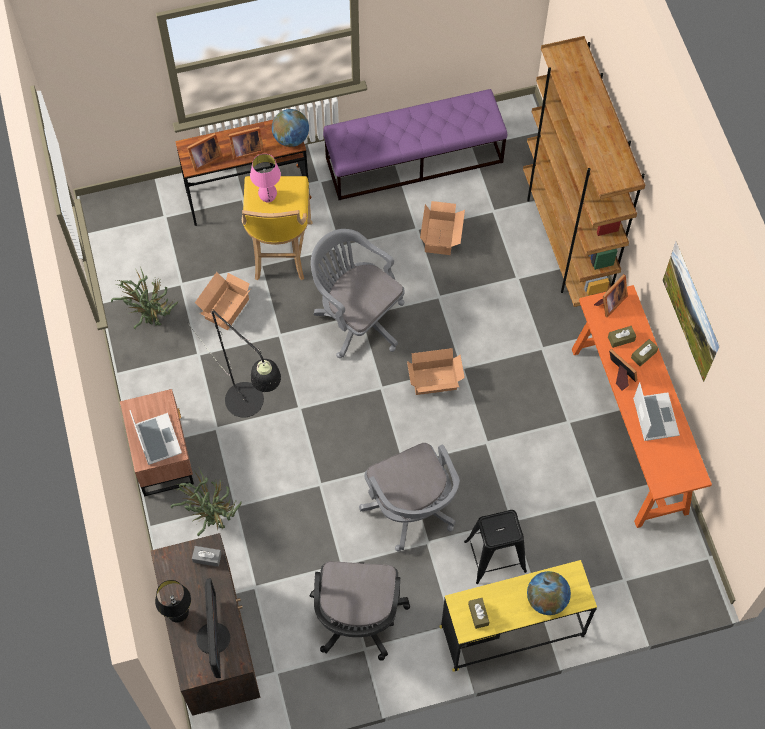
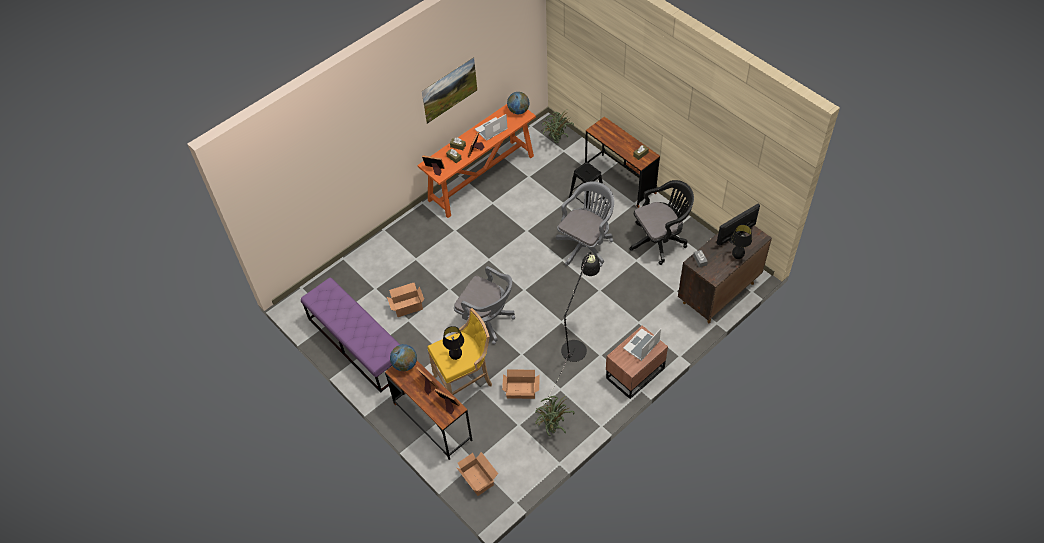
camera: 115 degrees left, 10 degrees down
potted plant [171,466,242,536] -> potted plant moved to [542,110,574,143]
pink table lamp [250,154,281,202] -> black table lamp [443,326,464,360]
grey office chair [311,229,405,358] -> grey office chair turned 75 degrees counterclockwise [454,266,515,344]
cardboard box [407,348,465,395] -> cardboard box moved to [457,452,498,496]
yellow desk [439,560,597,672] -> brown desk [585,117,660,208]
brown bookcase [523,36,645,307] -> none
globe [527,571,571,615] -> globe moved to [507,92,530,114]

